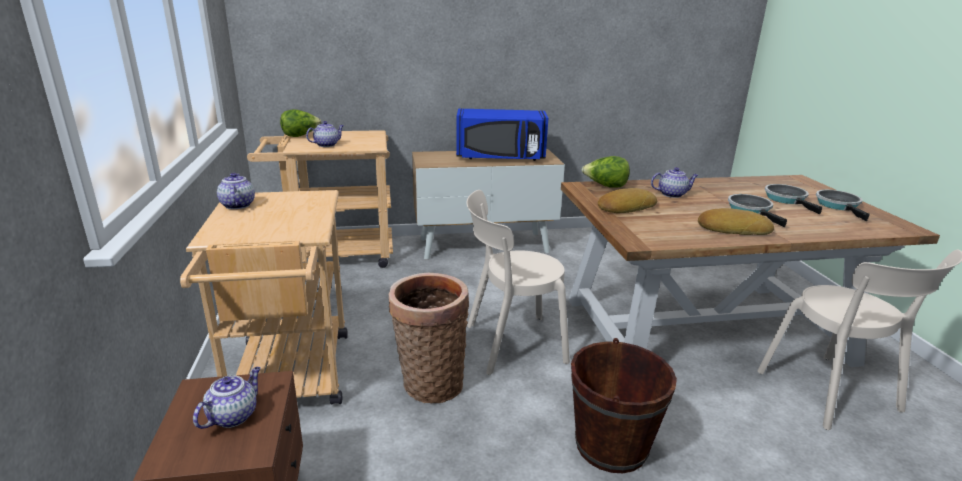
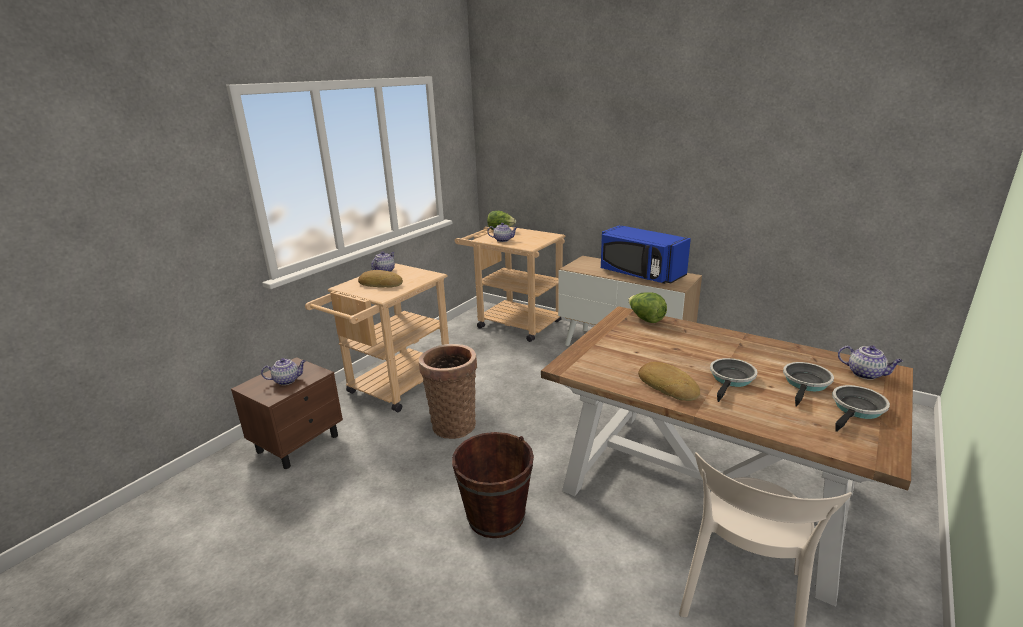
camera: 45 degrees right, 0 degrees up
beige chair [466,190,570,375] -> none
bread [598,188,657,213] -> bread moved to [358,270,403,288]
teapot [651,167,698,198] -> teapot moved to [838,345,903,380]

